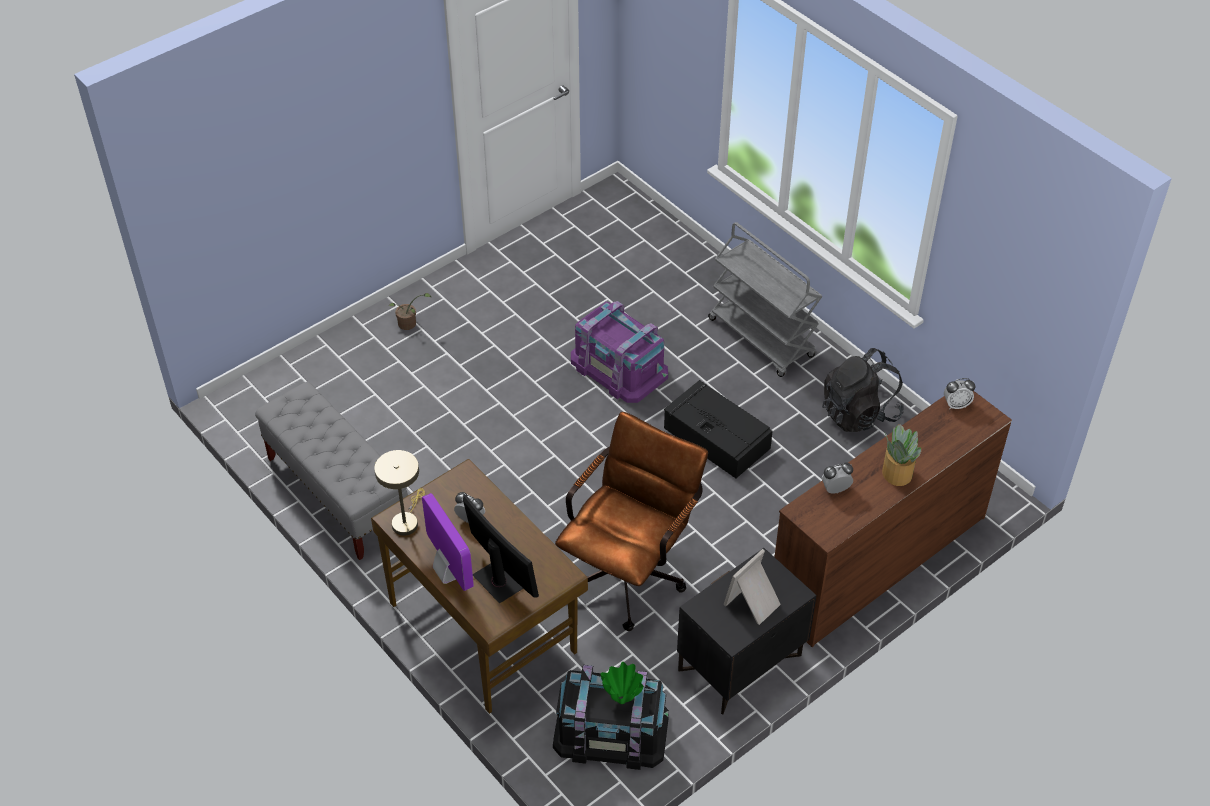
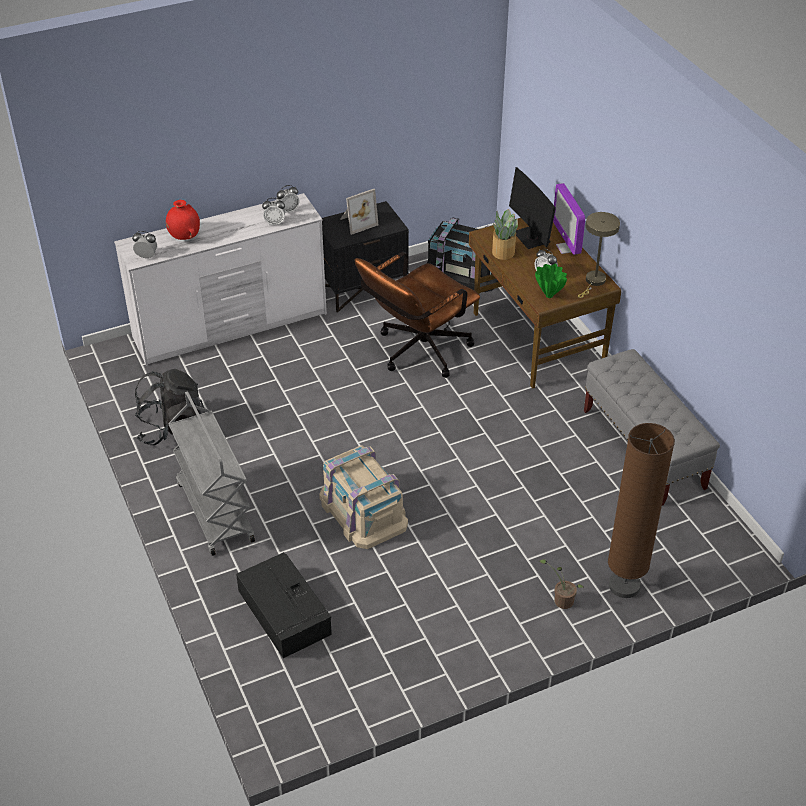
camera: 165 degrees left, 5 degrees down
purple storage box [571,301,668,403] -> beige storage box [319,445,408,549]
green vase [600,662,644,704] -> green vase moved to [535,263,567,298]
black storage box [664,380,773,478] -> black storage box moved to [236,552,332,658]
brown dresser [775,391,1012,647] -> white dresser [114,193,327,366]
potted plant [882,424,922,486] -> potted plant moved to [492,209,518,260]
none -> red vase [166,200,200,240]
none -> alarm clock [276,185,299,213]
none -> brown floor lamp [608,423,675,598]

